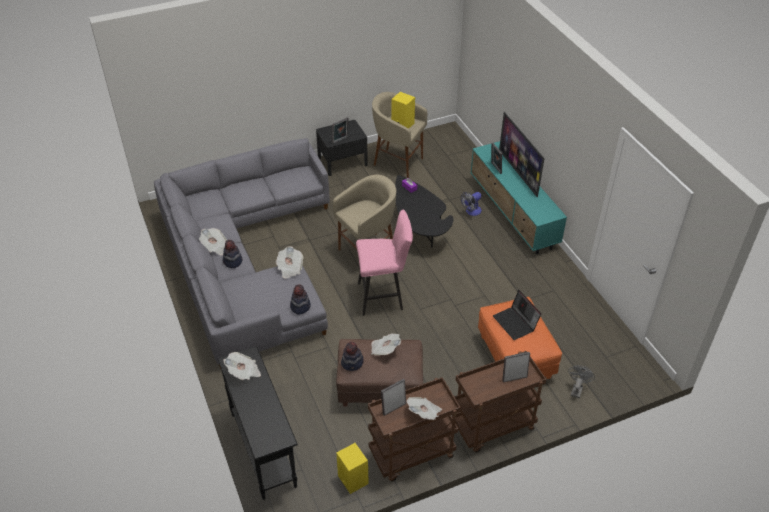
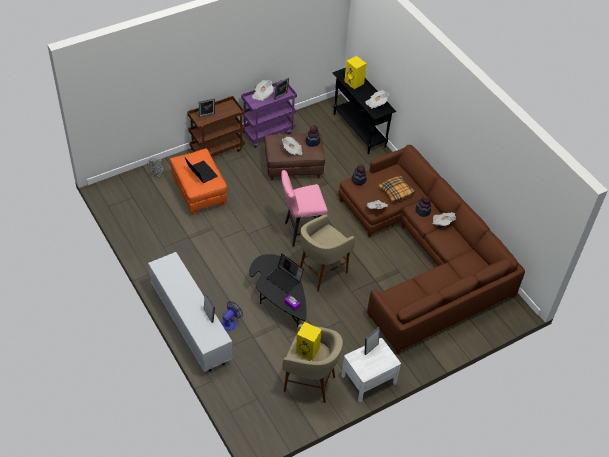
camera: 170 degrees right, 5 degrees up
grey sofa [154,138,330,369] -> brown sofa [338,145,525,354]
black nightstand [316,120,368,176] -> white nightstand [342,338,401,402]
yellow speaker [336,443,369,494] -> yellow speaker moved to [345,56,367,89]
brown cart [368,377,461,482] -> purple cart [241,80,297,148]
turquoise tv stand [470,141,567,254] -> white tv stand [148,252,233,372]
television [499,112,545,197] -> none
none -> laptop [266,254,304,293]
none -> pillow [378,176,415,203]

